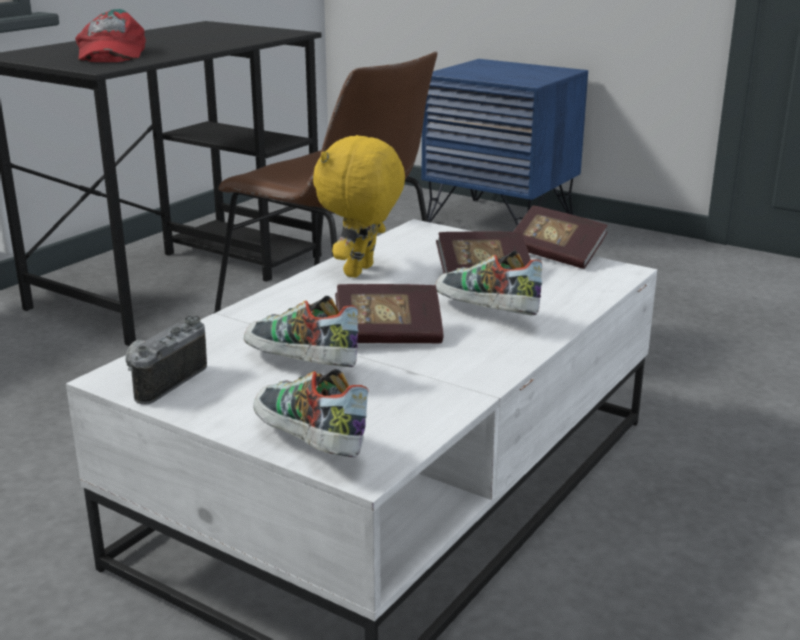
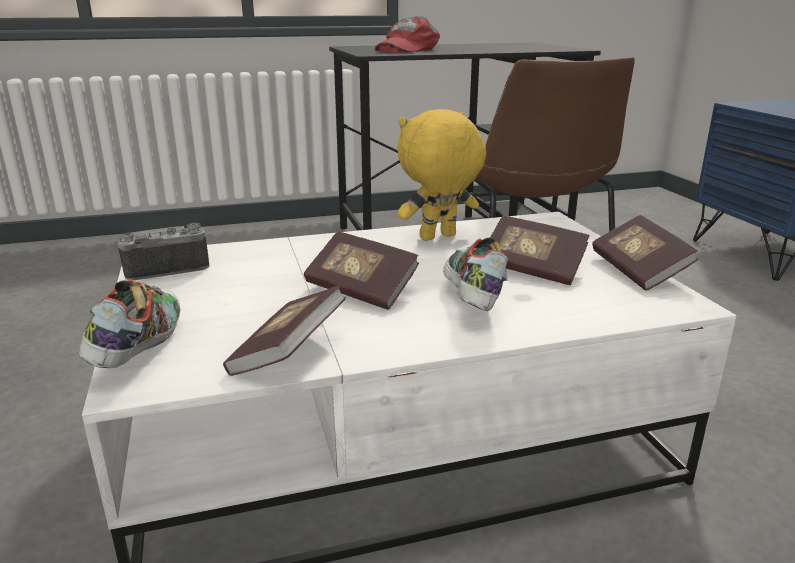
camera: 40 degrees right, 0 degrees up
shoe [244,296,359,367] -> none
none -> book [223,286,346,376]

